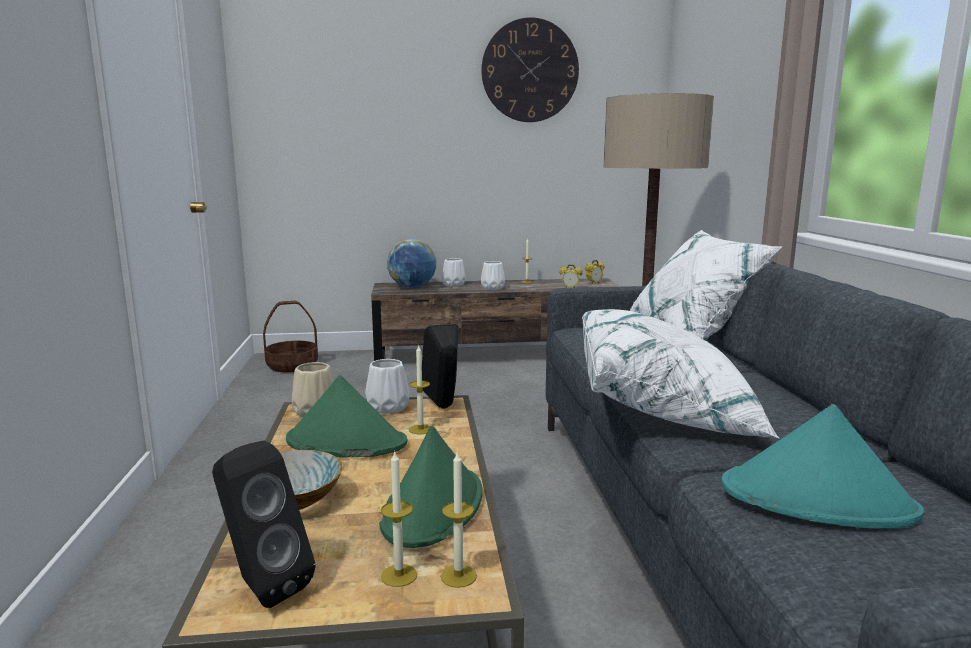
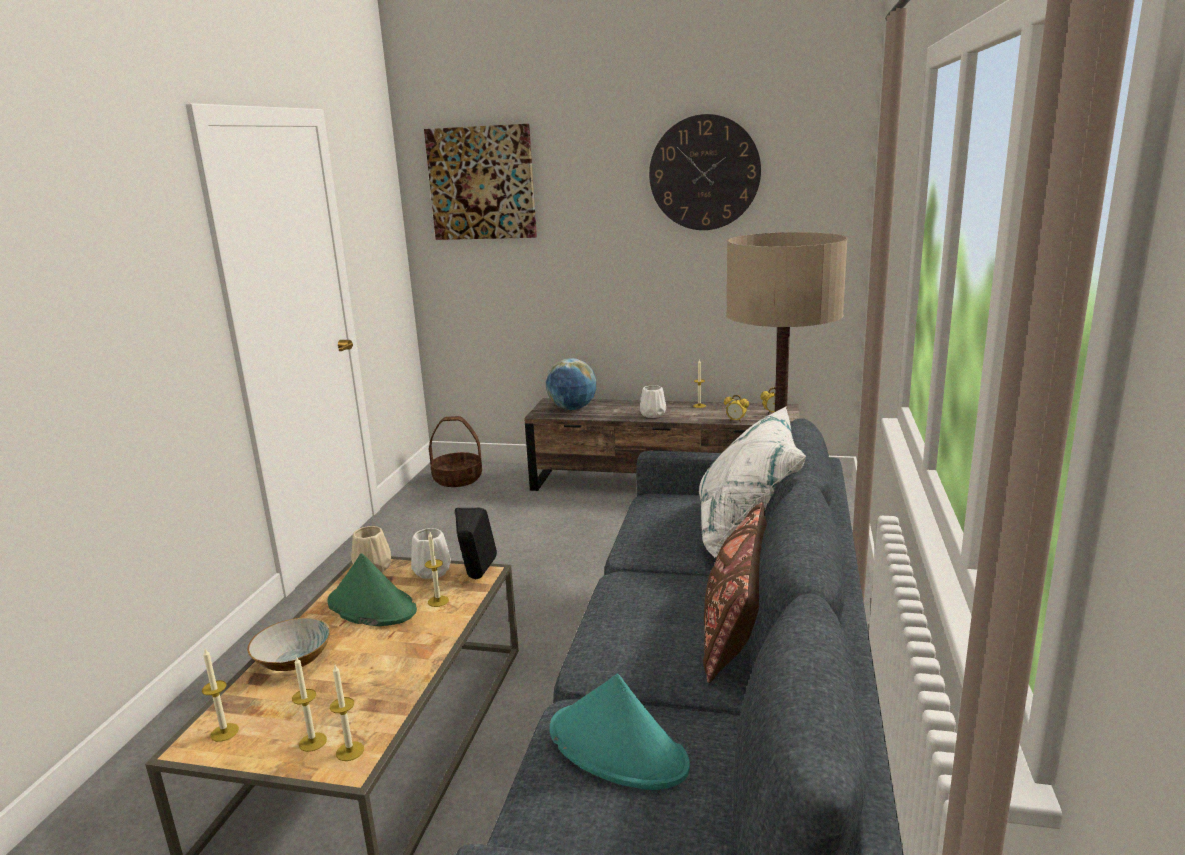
camera: 20 degrees right, 5 degrees up
black speaker [212,440,315,608] -> candle [202,649,239,742]
green hat [379,426,482,548] -> none
white vase [442,258,466,287] -> none
white pillow [582,309,779,439] -> none
none -> picture [424,124,537,240]
none -> brown pillow [703,502,767,683]

